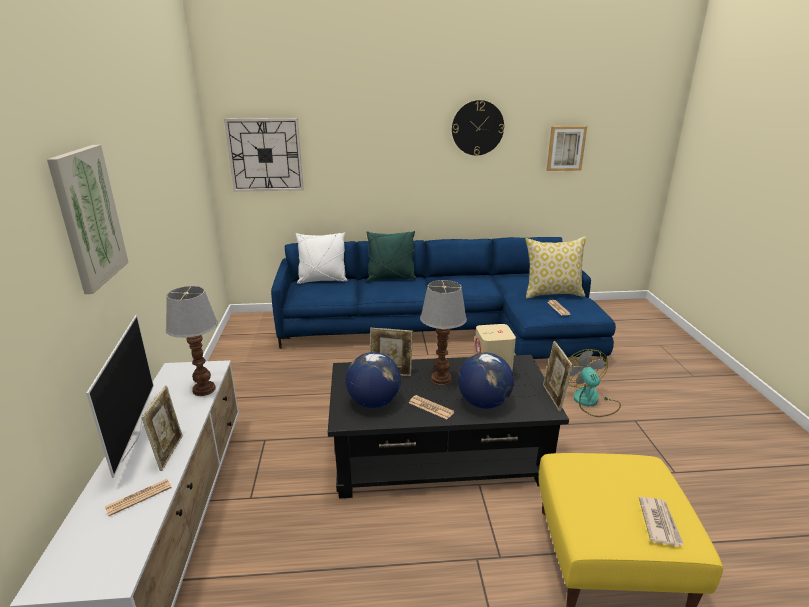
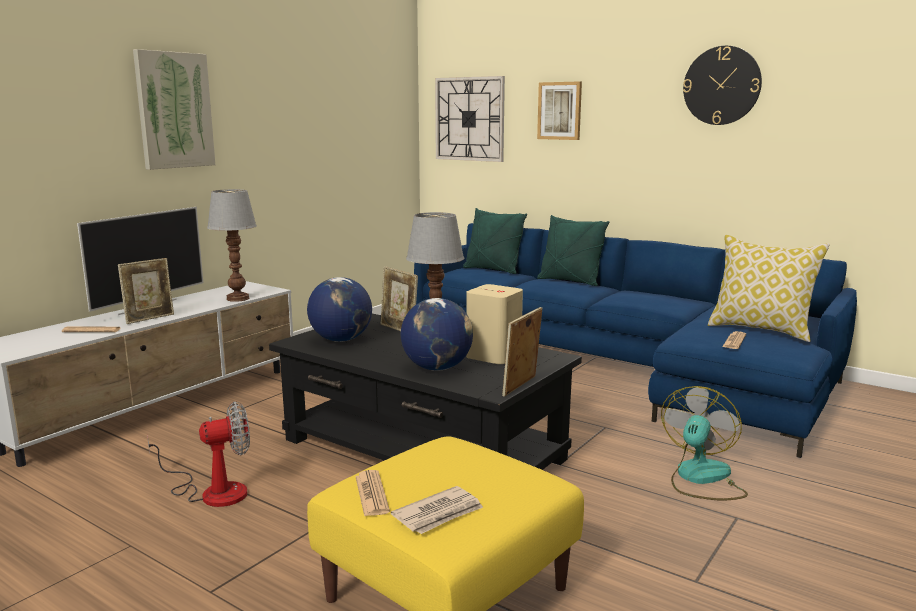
camera: 40 degrees right, 10 degrees down
white pillow [296,232,348,284] -> green pillow [463,208,527,274]
newspaper [409,395,454,419] -> newspaper moved to [355,470,390,516]
picture [547,126,587,171] -> picture moved to [537,81,582,140]
none -> fan [147,401,250,507]

